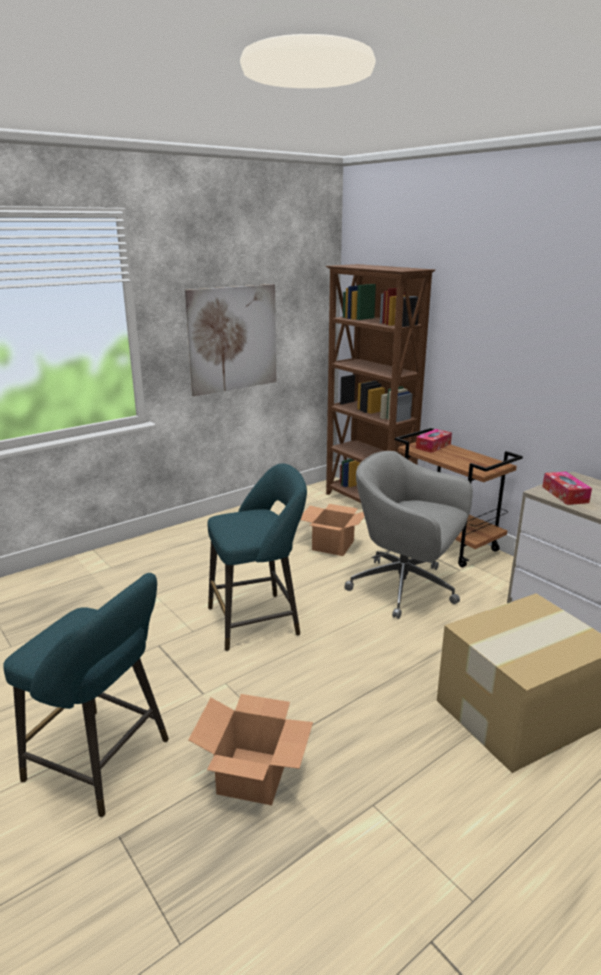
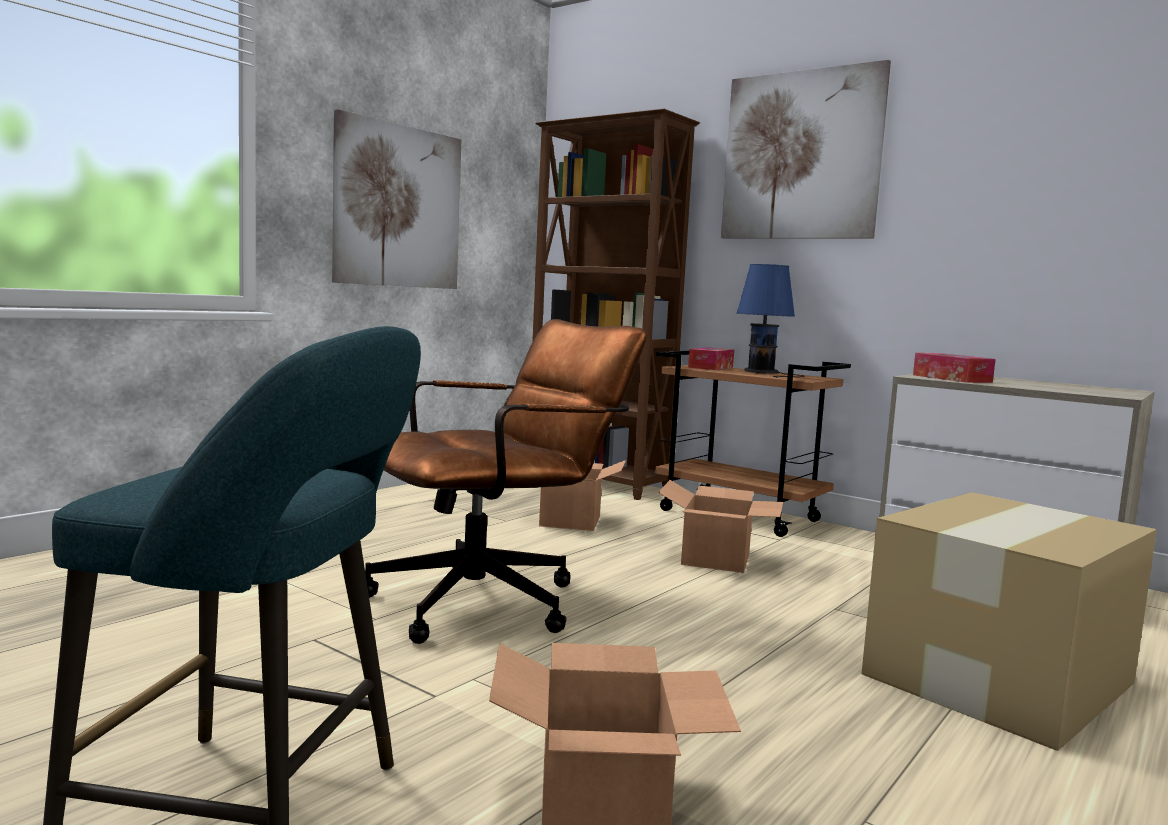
camera: 15 degrees left, 15 degrees down
turquoise stool [208,464,307,651] -> brown office chair [365,319,647,644]
grey office chair [344,451,473,619] -> cardboard box [658,480,783,573]
none -> picture [721,60,891,238]
none -> blue table lamp [737,264,804,377]

